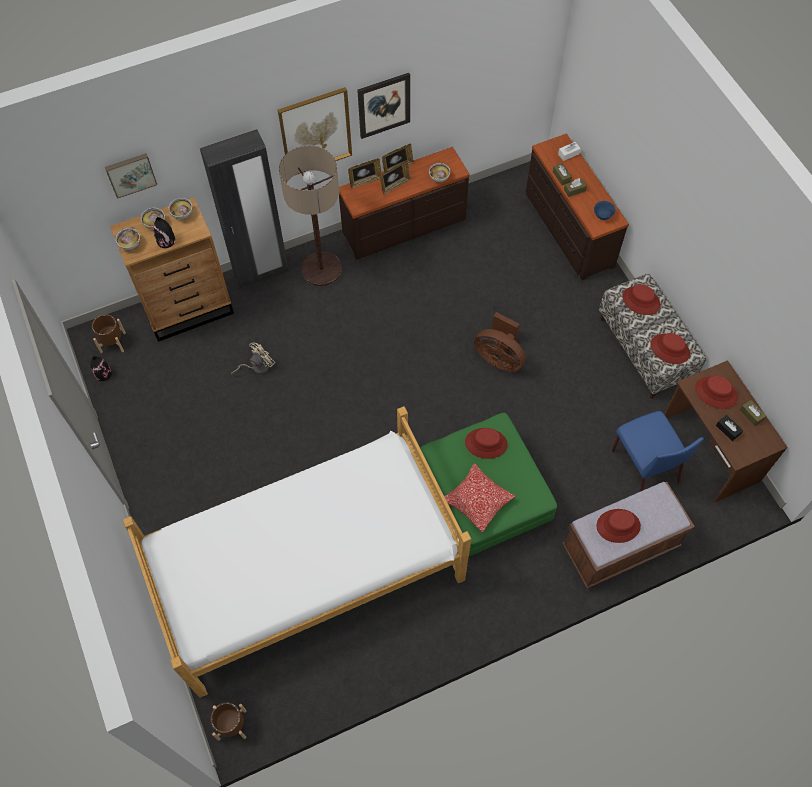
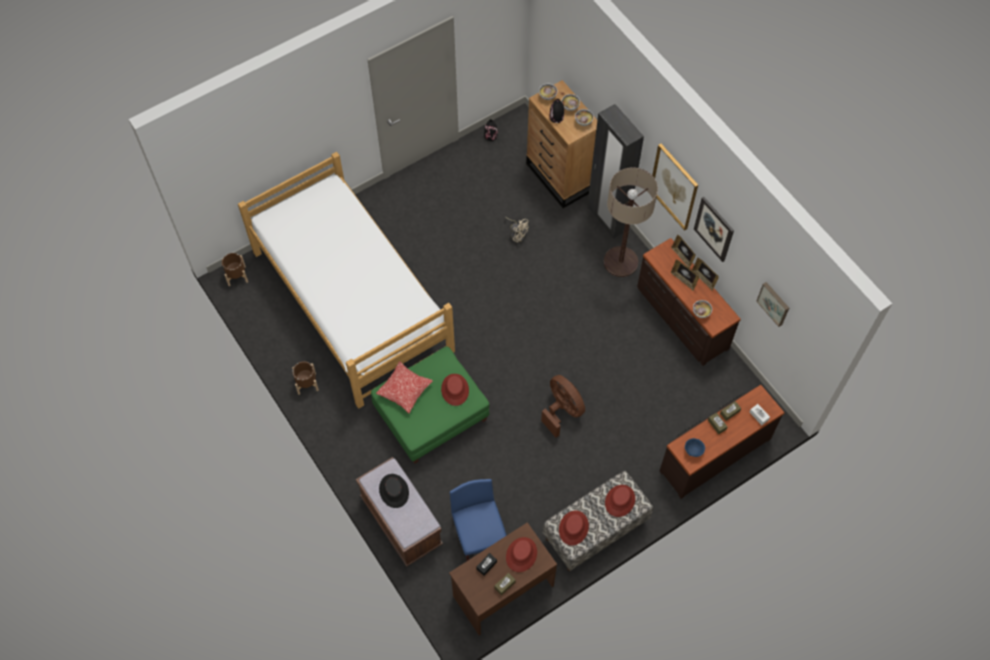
camera: 80 degrees right, 0 degrees up
brown planter [92,314,126,353] -> brown planter moved to [292,361,319,395]
picture [105,153,157,199] -> picture moved to [756,282,789,327]
brown fan [475,312,526,372] -> brown fan turned 120 degrees clockwise [541,375,585,438]
red hat [596,509,641,543] -> black hat [379,474,409,508]
blue chair [612,411,704,492] -> blue chair turned 105 degrees clockwise [450,479,507,561]

